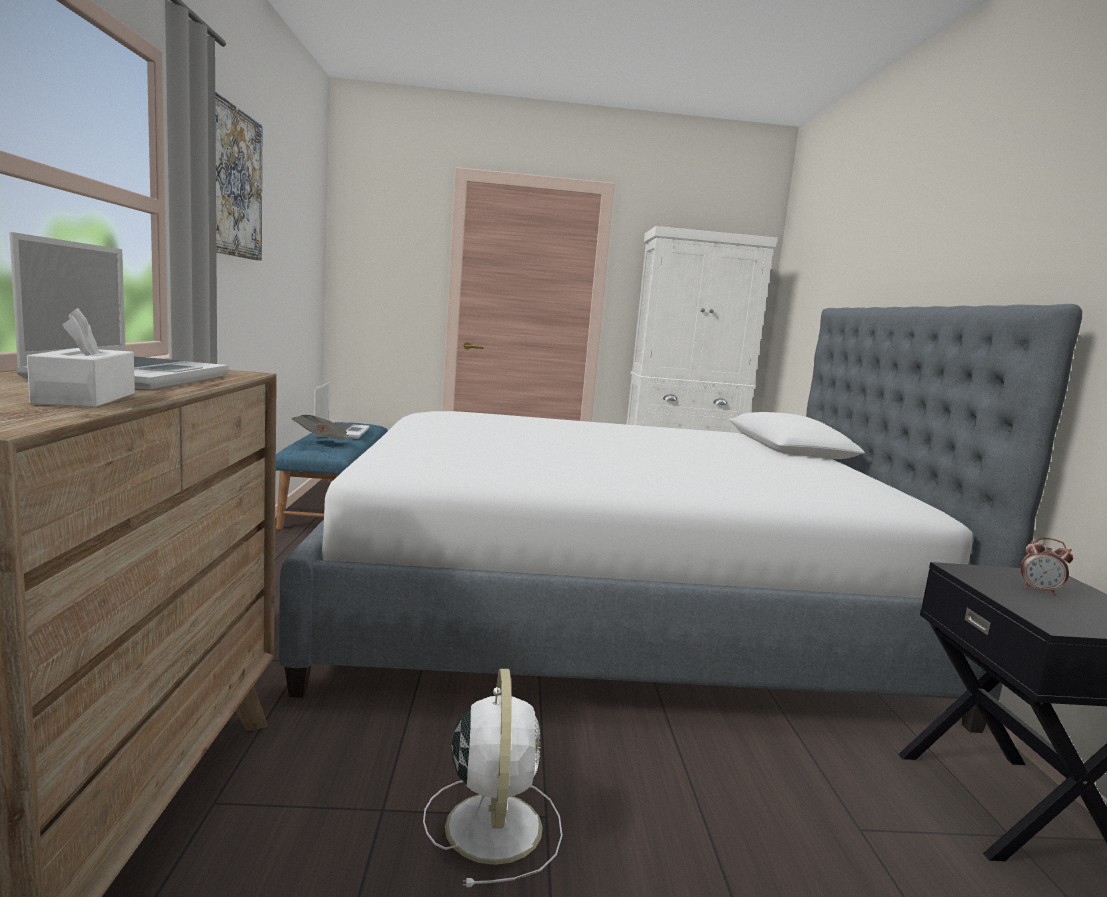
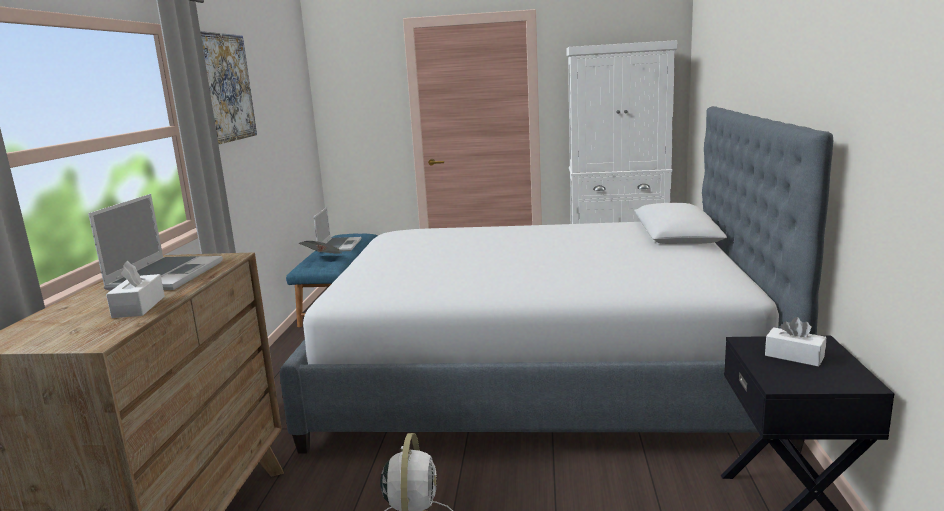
camera: 10 degrees right, 5 degrees up
alarm clock [1020,538,1073,596] -> white tissue box [765,317,826,367]

